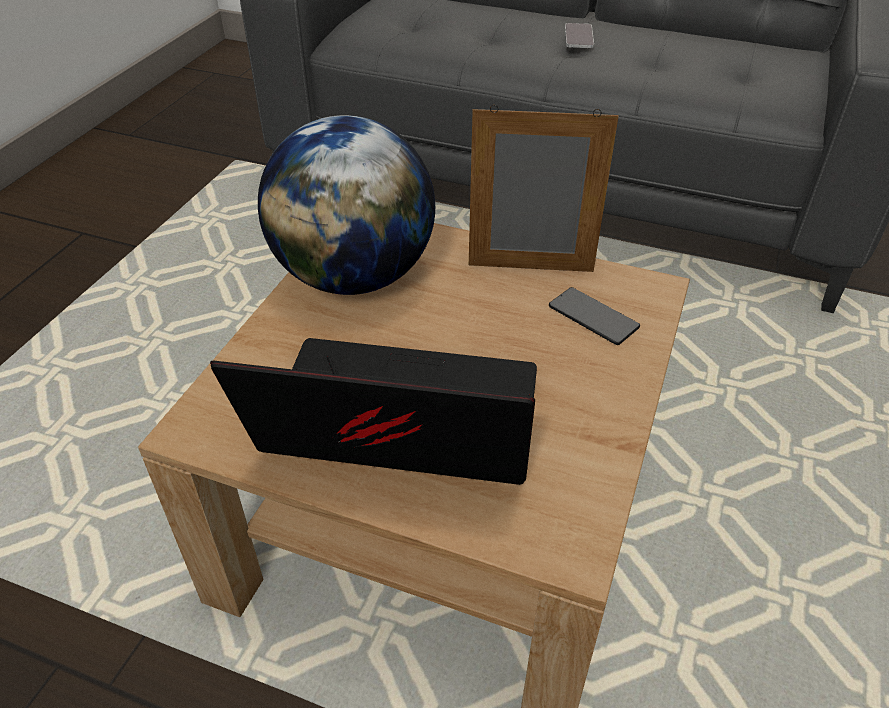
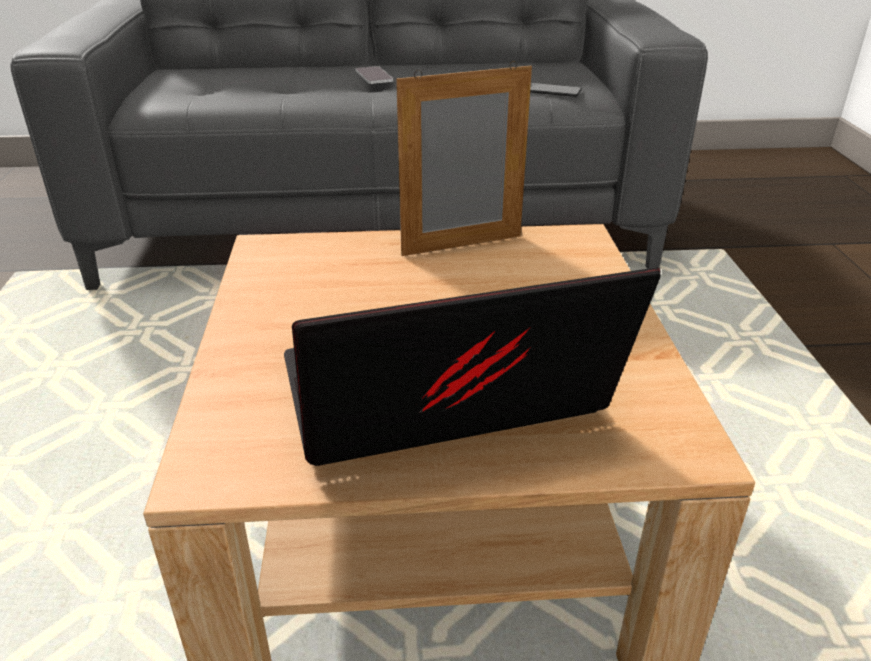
camera: 25 degrees left, 10 degrees down
globe [258,115,435,295] -> none
phone [549,287,640,345] -> phone moved to [530,83,582,97]

